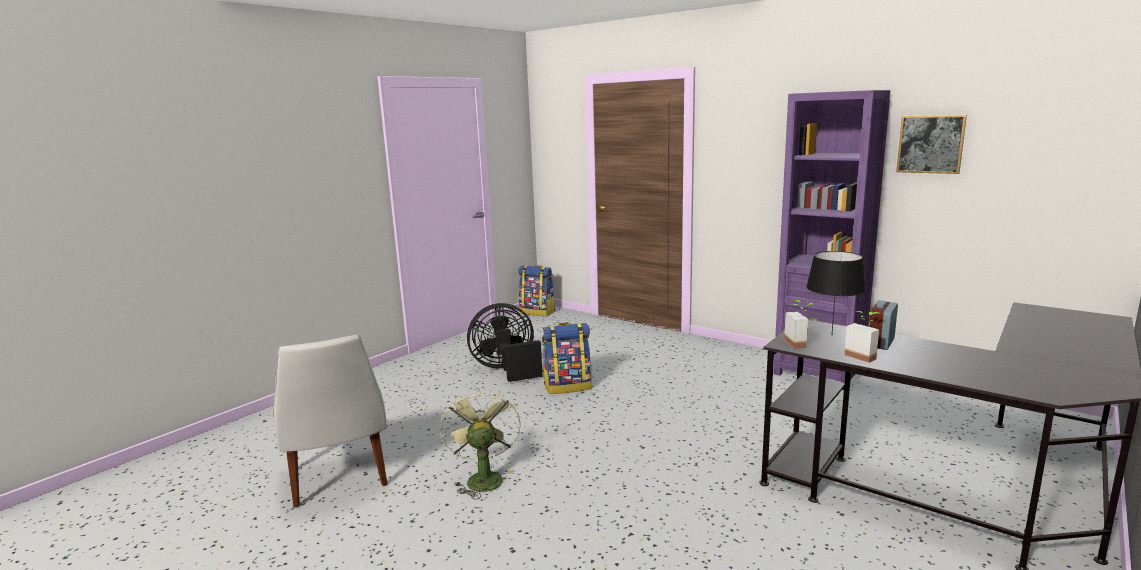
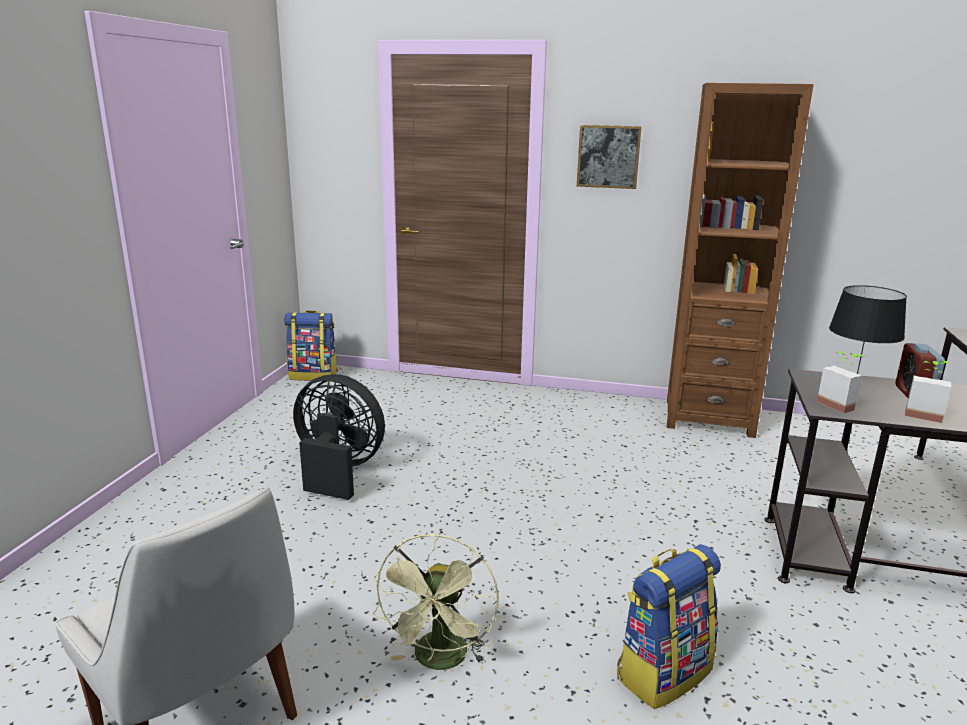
camera: 25 degrees left, 5 degrees up
green fan [440,387,521,500] -> green fan turned 135 degrees counterclockwise [373,534,498,670]
black fan [467,303,543,382] -> black fan turned 60 degrees clockwise [293,374,385,500]
backpack [542,322,591,394] -> backpack moved to [617,544,721,709]
purple bookcase [773,90,890,383] -> brown bookcase [667,83,813,438]
picture [896,115,967,174] -> picture moved to [577,125,642,189]

